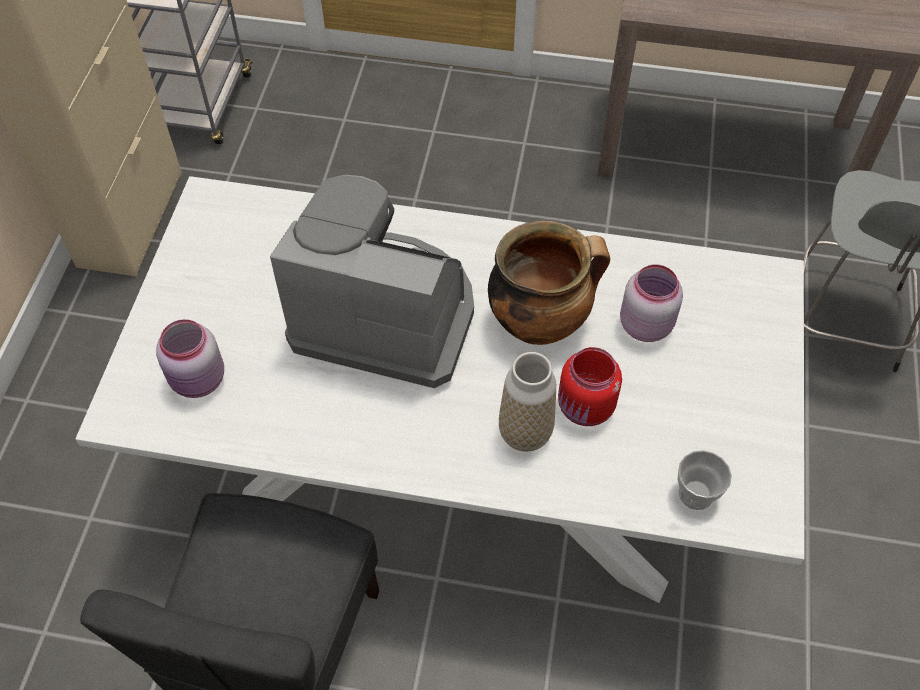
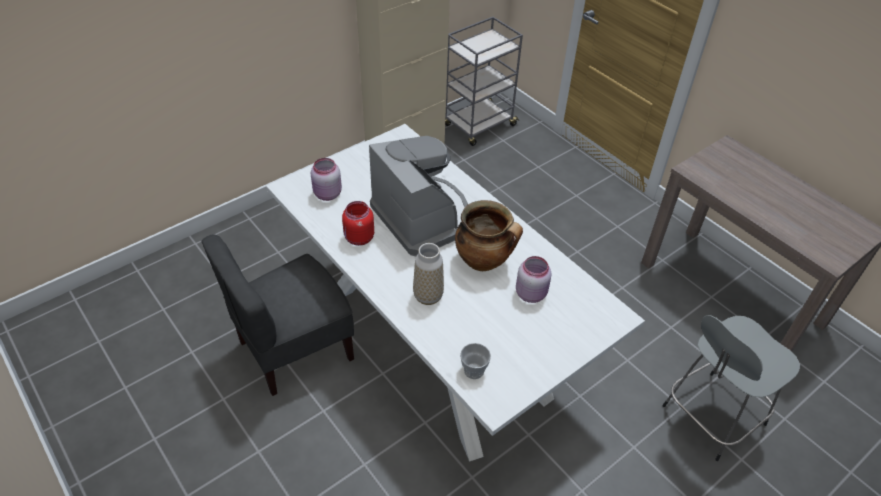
camera: 40 degrees right, 10 degrees down
red jar [558,347,622,426] -> red jar moved to [342,201,374,246]

